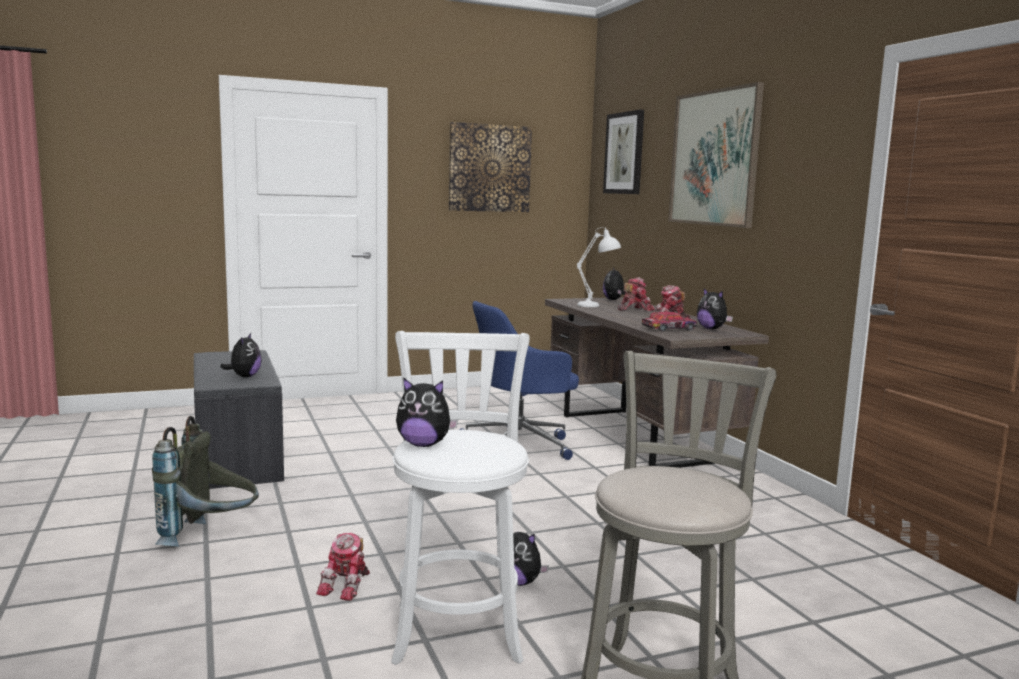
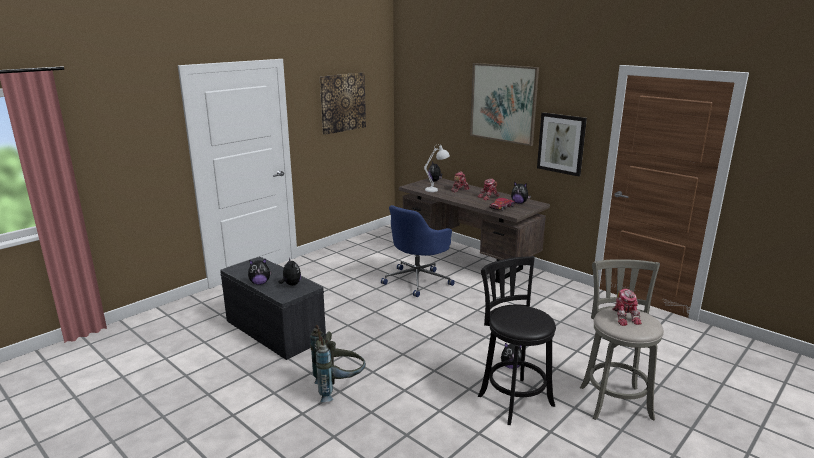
camera: 25 degrees left, 10 degrees up
toy robot [316,533,370,601] -> toy robot moved to [612,289,642,326]
white stool [391,331,530,665] -> black stool [478,256,556,425]
plush toy [396,377,458,447] -> plush toy moved to [248,259,272,285]
picture [603,110,644,194] -> picture moved to [537,112,587,176]

